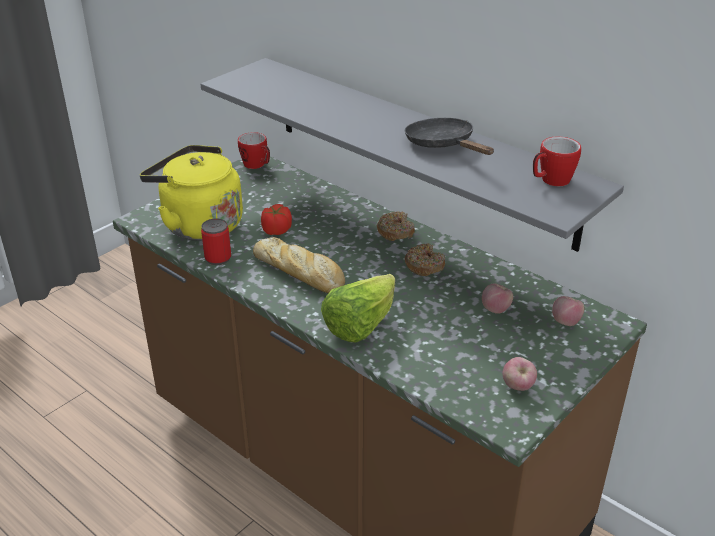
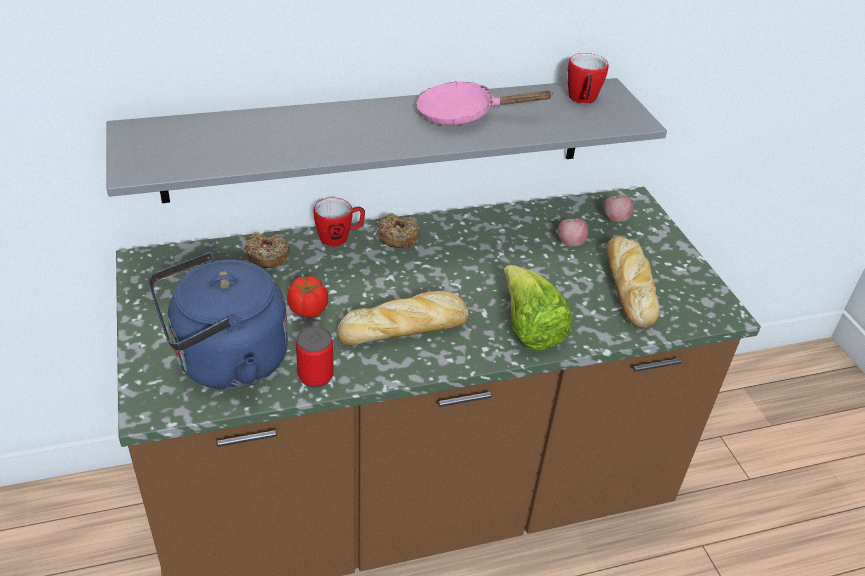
camera: 60 degrees left, 5 degrees up
yellow kettle [140,145,243,241] -> blue kettle [148,252,288,390]
mug [238,132,270,169] -> mug moved to [314,198,365,247]
black frying pan [404,118,494,155] -> pink frying pan [416,81,553,126]
donut [405,243,445,276] -> donut moved to [244,232,290,268]
apple [503,357,537,391] -> none
none -> bread [606,236,659,328]

